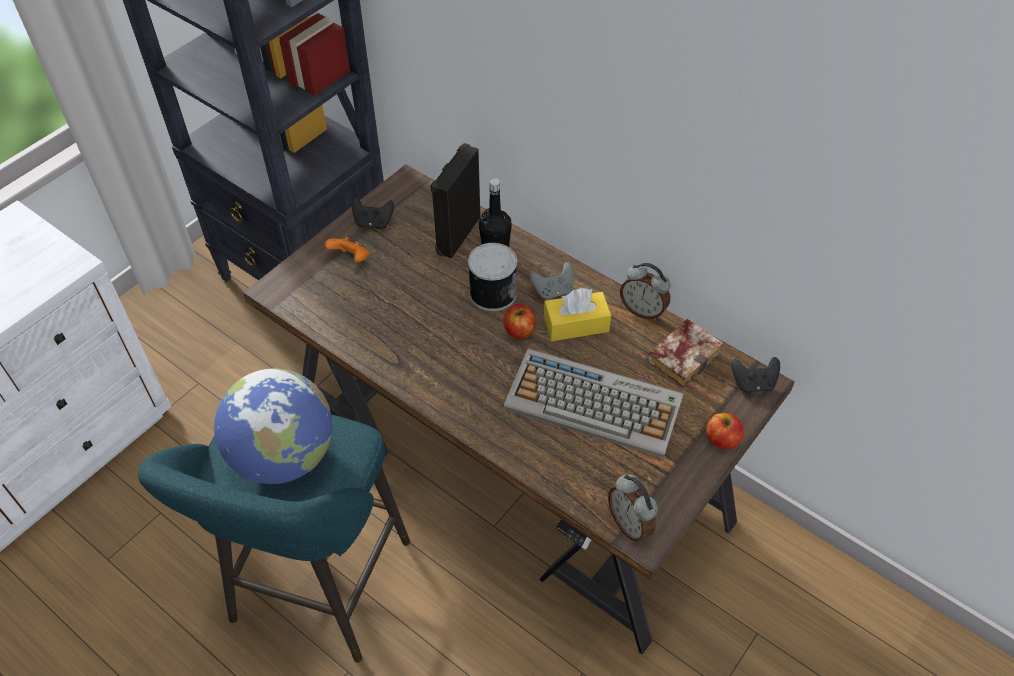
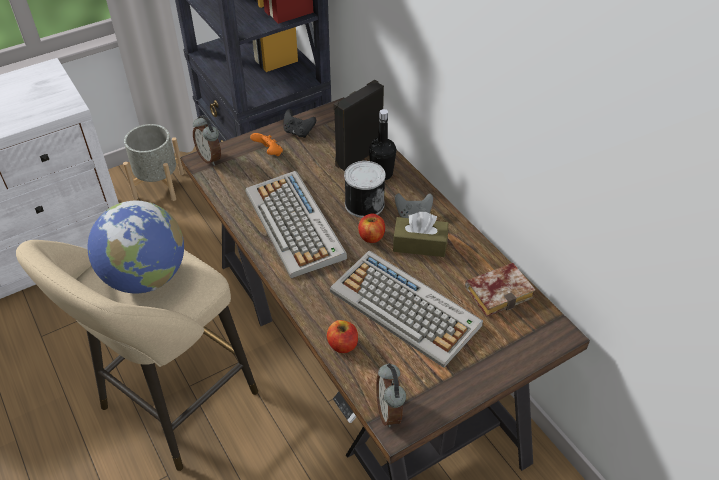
camera: 20 degrees right, 5 degrees down
turquoise stool [138,414,410,663] -> beige stool [16,240,258,471]
yellow tissue box [544,288,611,341] -> brown tissue box [393,212,448,257]
alarm clock [620,263,670,320] -> alarm clock moved to [193,115,221,166]
apple [706,413,744,449] -> apple moved to [327,320,358,353]
black game controller [731,357,780,393] -> none
none -> grey planter [123,124,184,201]
none -> keyboard [245,171,347,278]

